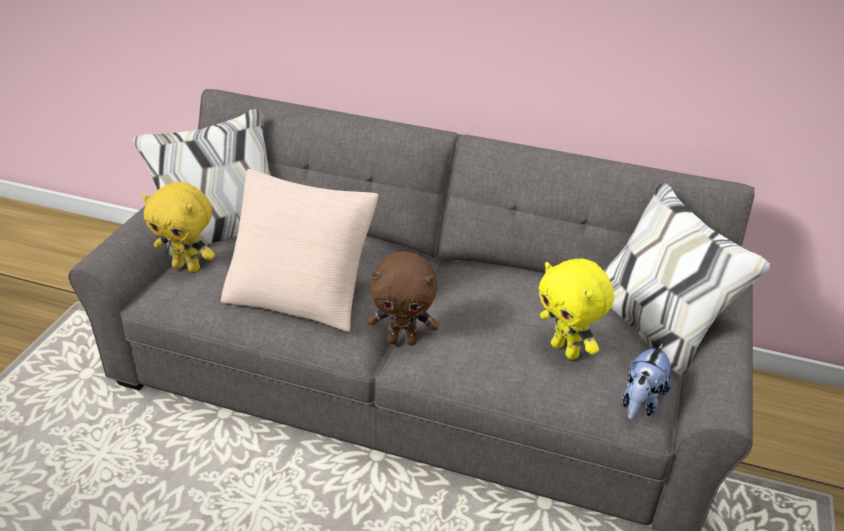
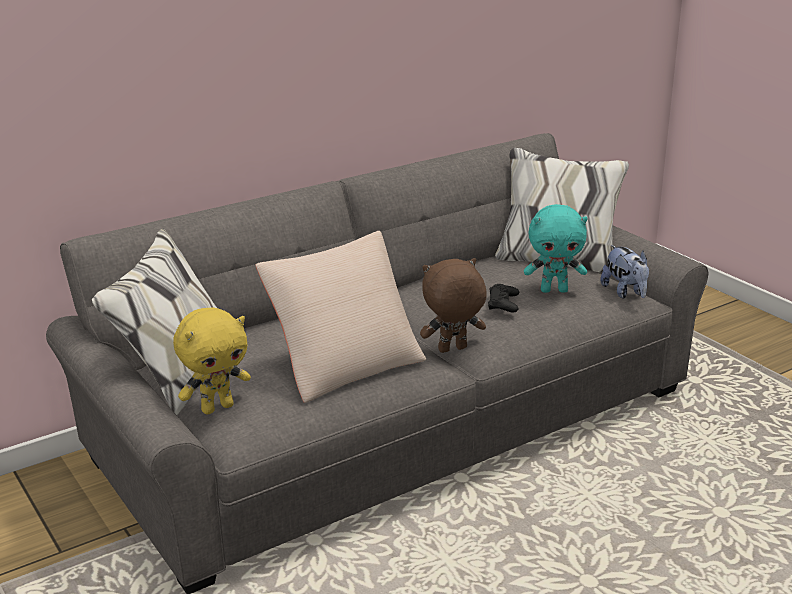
camera: 50 degrees left, 10 degrees down
brown plush toy [367,251,439,345] -> brown plush toy turned 150 degrees counterclockwise [420,258,487,353]
yellow plush toy [538,258,614,360] -> turquoise plush toy [524,204,588,293]
none -> black game controller [488,284,519,312]

